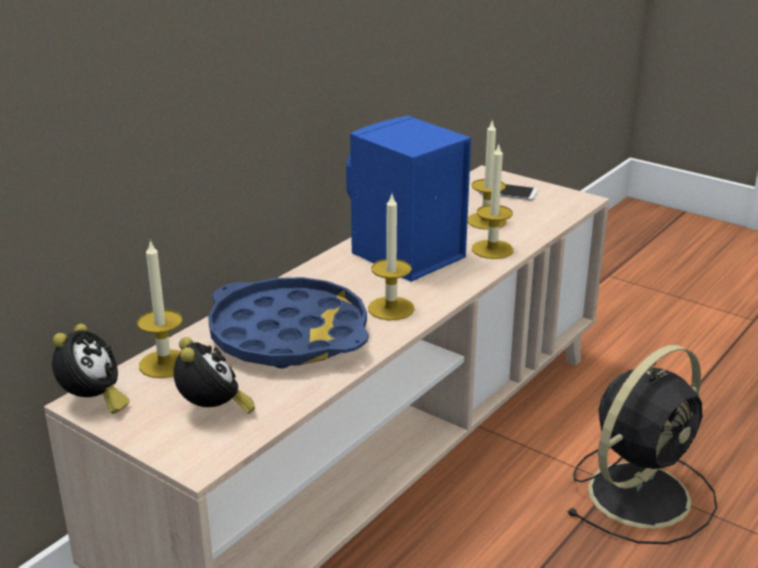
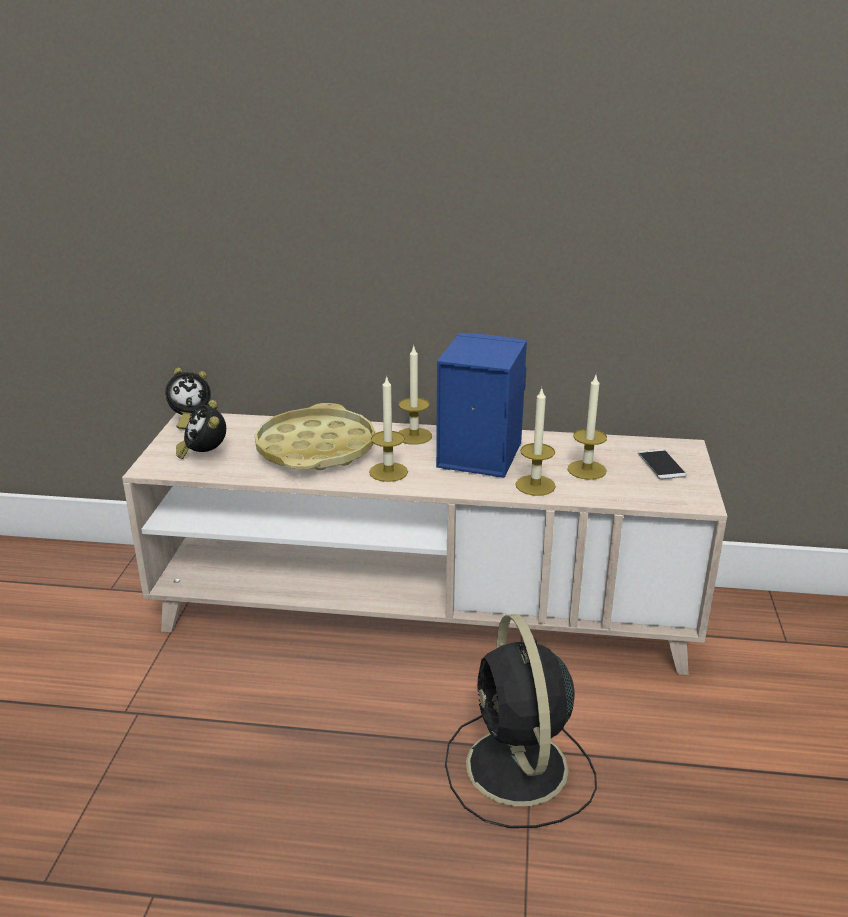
camera: 60 degrees right, 0 degrees up
candle [137,240,182,378] -> candle moved to [399,345,432,445]
alarm clock [173,337,255,414] -> alarm clock turned 120 degrees clockwise [176,400,226,459]
blue tray [208,277,369,369] -> yellow tray [255,403,375,470]
black fan [566,345,717,544] -> black fan turned 60 degrees clockwise [445,614,597,828]

